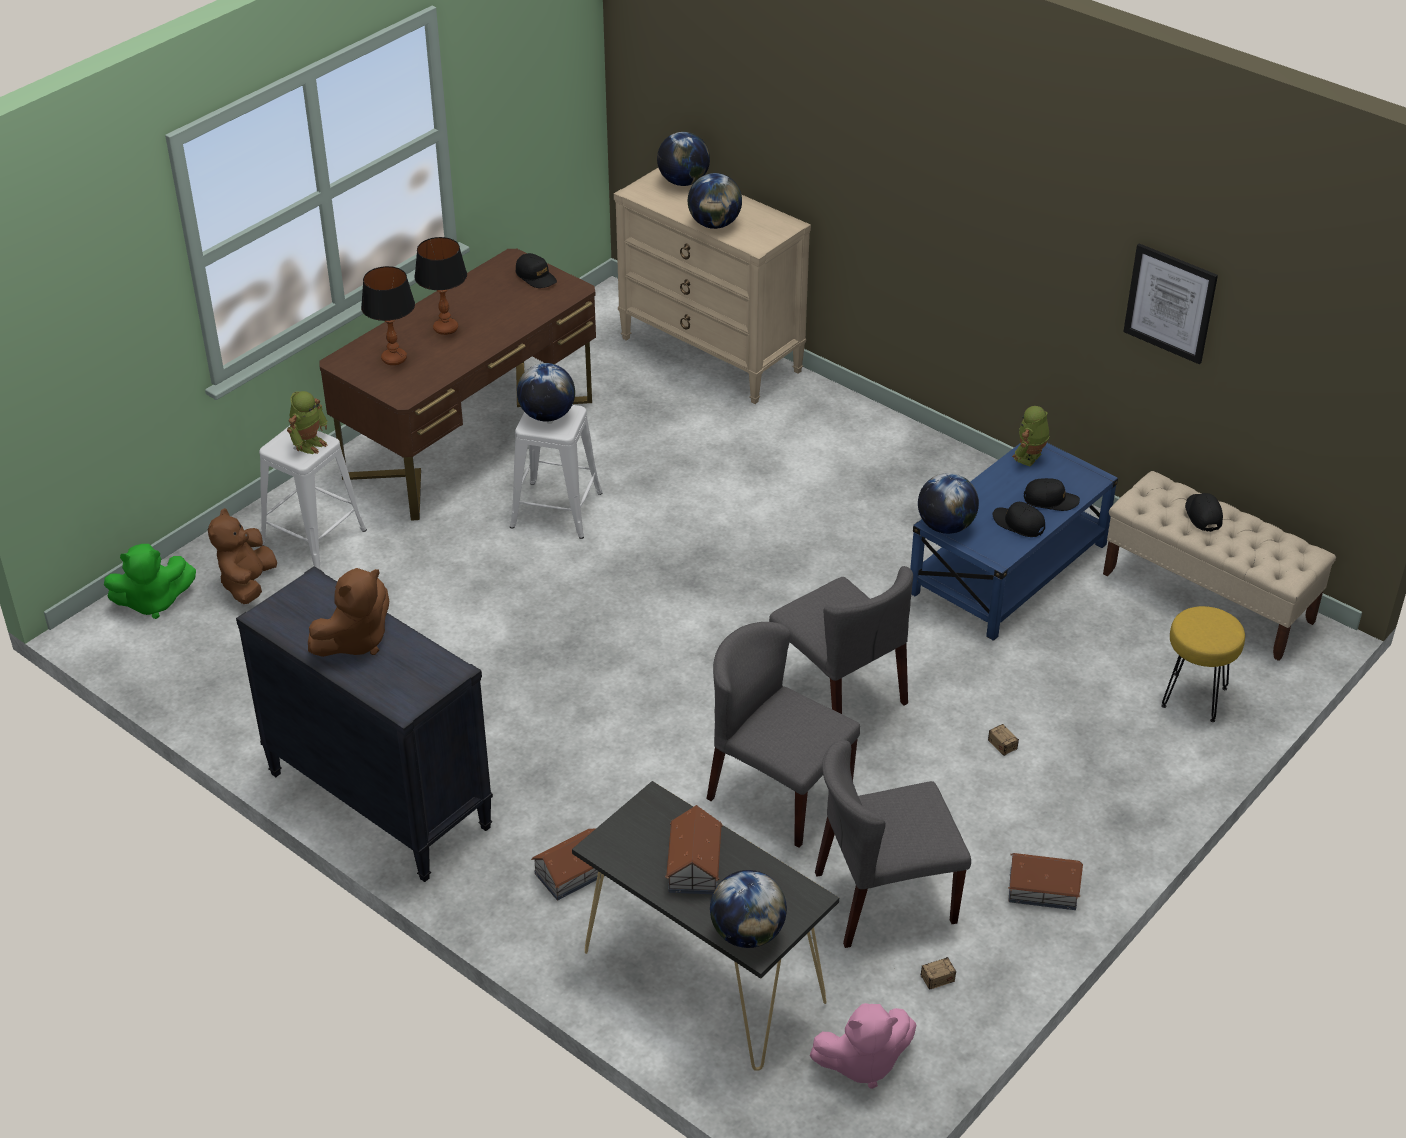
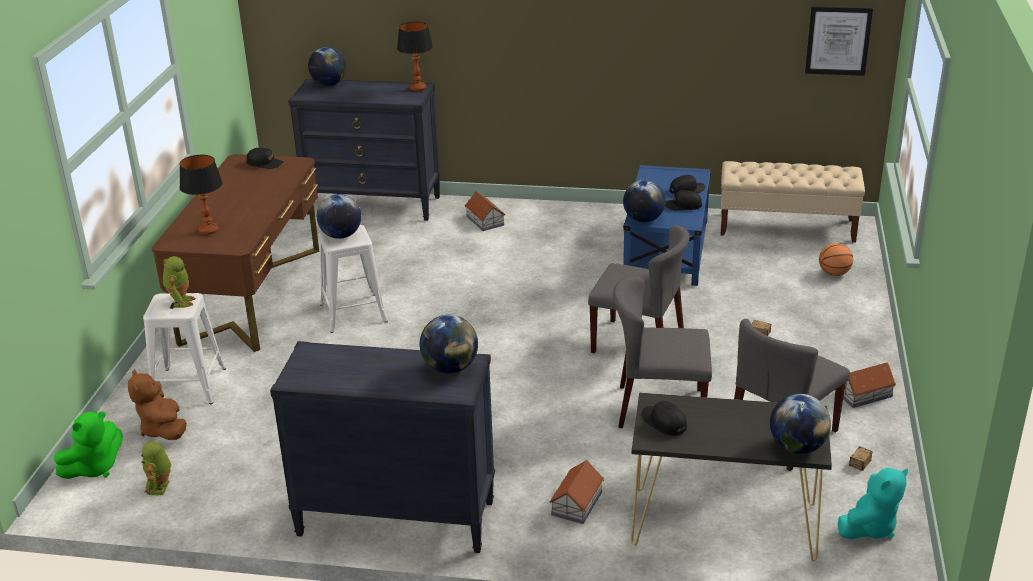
camera: 30 degrees left, 10 degrees down
brown plush toy [308,568,389,657] -> none
table lamp [414,237,467,335] -> table lamp moved to [397,22,433,91]
beige dresser [614,168,811,404] -> black dresser [288,79,440,221]
toy house [665,805,723,894] -> toy house moved to [465,191,505,231]
globe [688,173,742,229] -> globe moved to [420,315,478,373]
pink plush toy [810,1003,916,1089] -> turquoise plush toy [838,467,908,539]
toy robot [1012,406,1050,467] -> toy robot moved to [141,442,171,495]
picture [1123,243,1218,364] -> picture moved to [805,6,873,76]
yellow stool [1161,606,1245,722] -> basketball [819,243,853,276]
black cap [1185,493,1223,532] -> black cap moved to [642,401,687,436]

